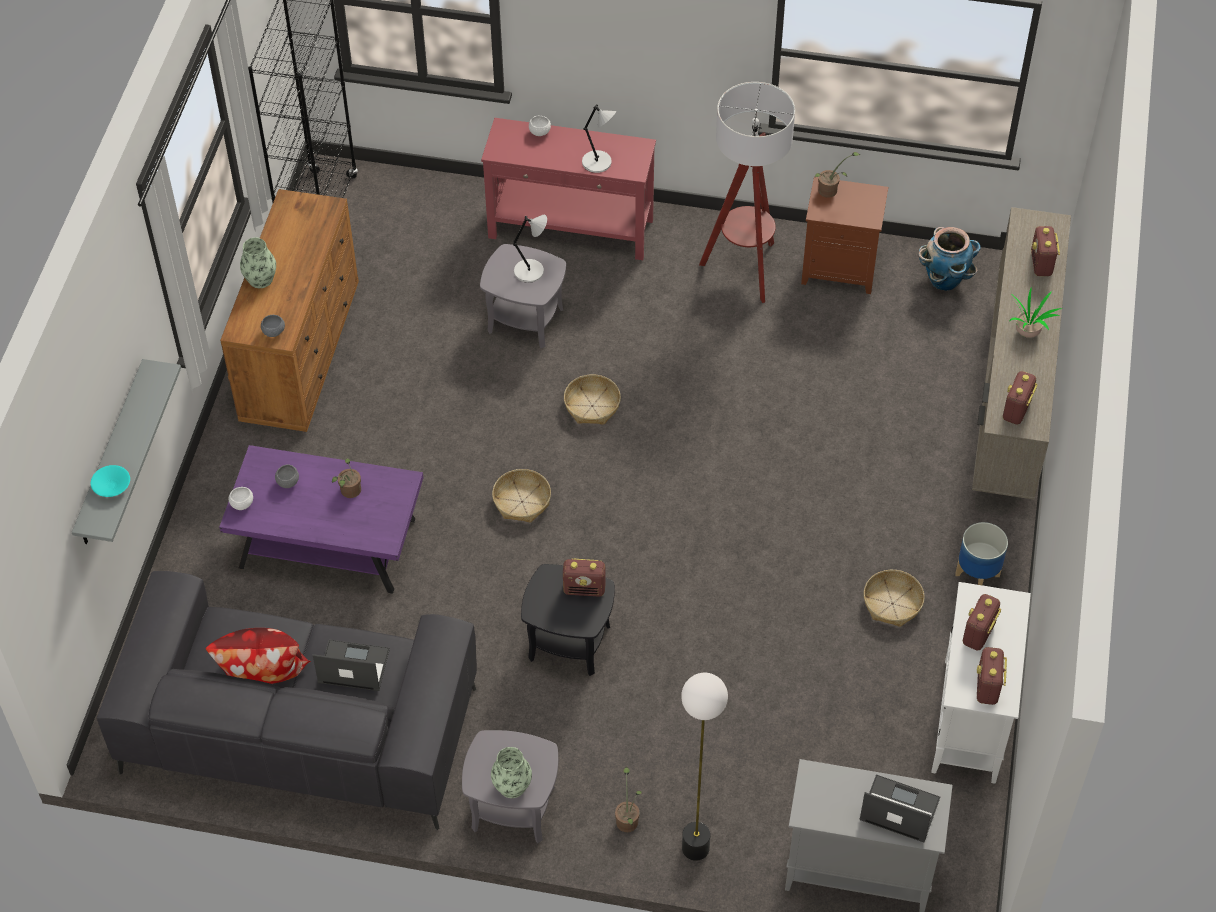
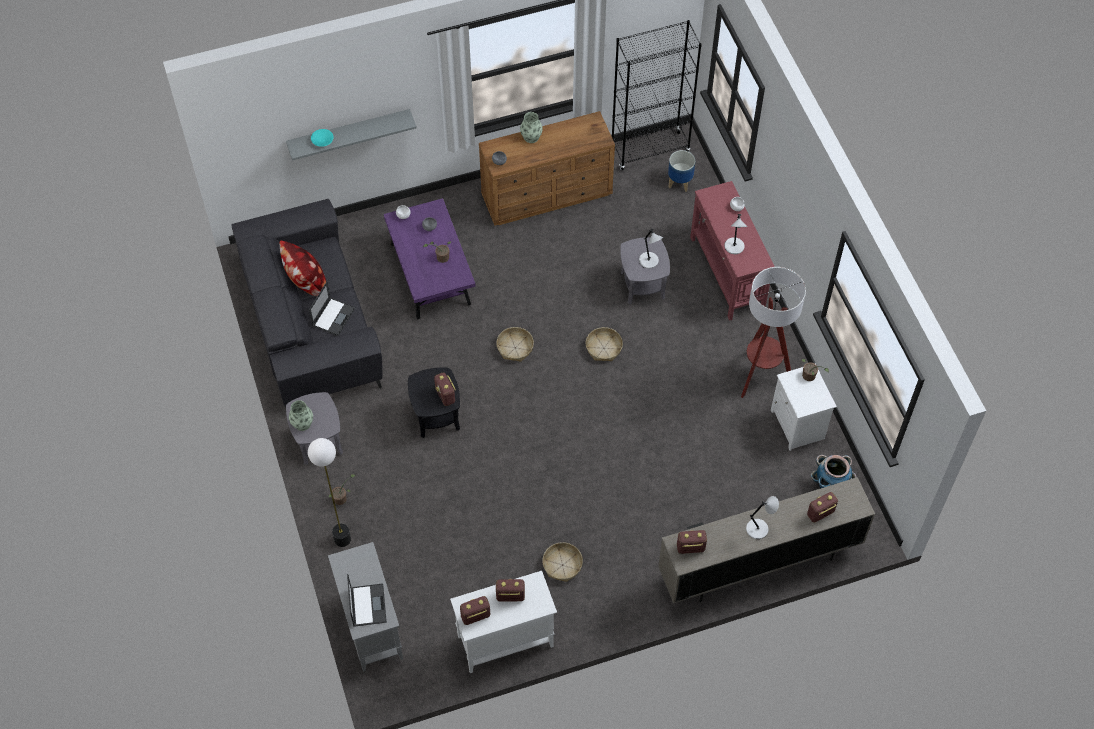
camera: 60 degrees right, 5 degrees up
laptop [313,640,390,691] -> laptop turned 45 degrees clockwise [309,282,355,336]
brown nightstand [801,177,888,294] -> white nightstand [771,367,837,451]
planter [955,522,1008,585] -> planter moved to [668,150,695,192]
potted plant [1009,286,1062,338] -> grey table lamp [746,496,779,539]

